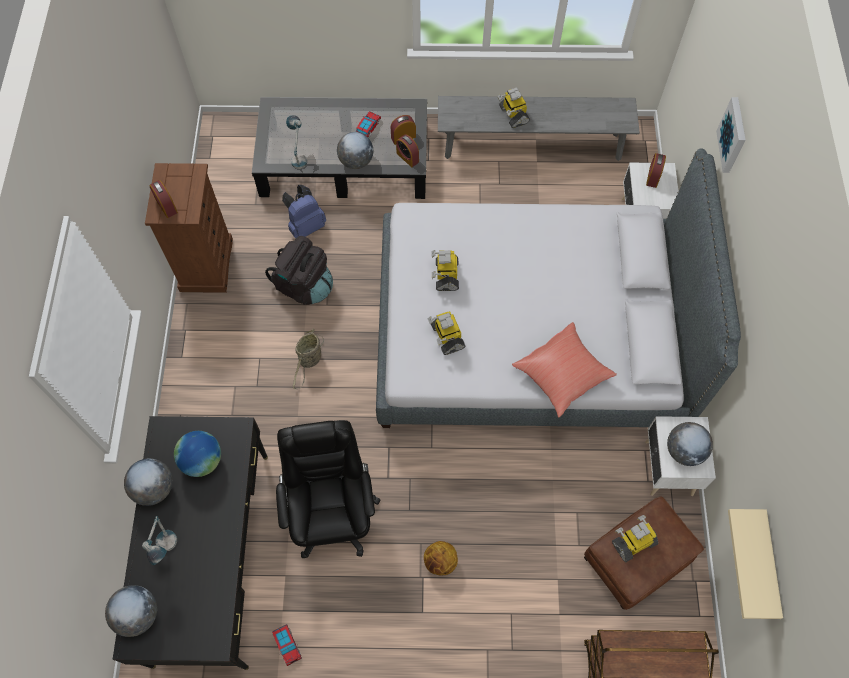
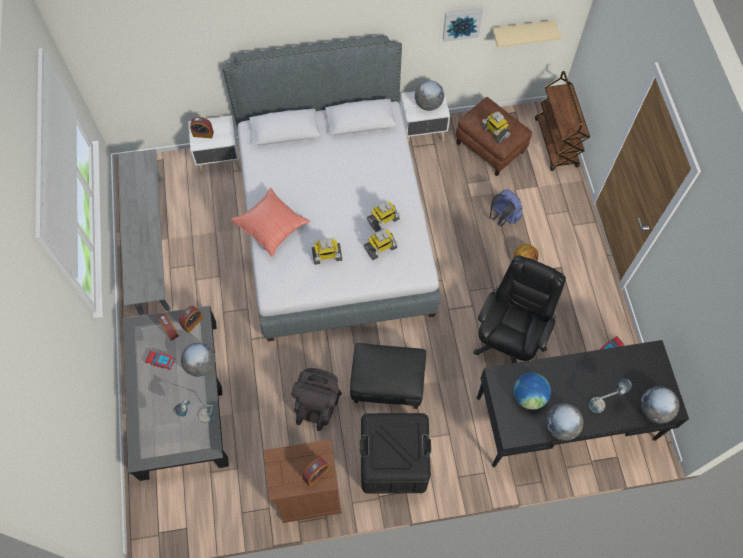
camera: 100 degrees left, 0 degrees up
black office chair [276,420,381,558] -> black office chair turned 135 degrees clockwise [473,255,566,363]
blue backpack [282,185,326,238] -> blue backpack moved to [490,189,523,226]
basket [293,329,324,389] -> black ottoman [350,343,426,409]
toy robot [498,87,530,128] -> toy robot moved to [367,201,400,232]
red pillow [512,322,617,417] -> red pillow moved to [231,188,310,256]
picture [716,97,746,173] -> picture moved to [442,8,483,42]
none -> black storage box [360,413,431,494]

